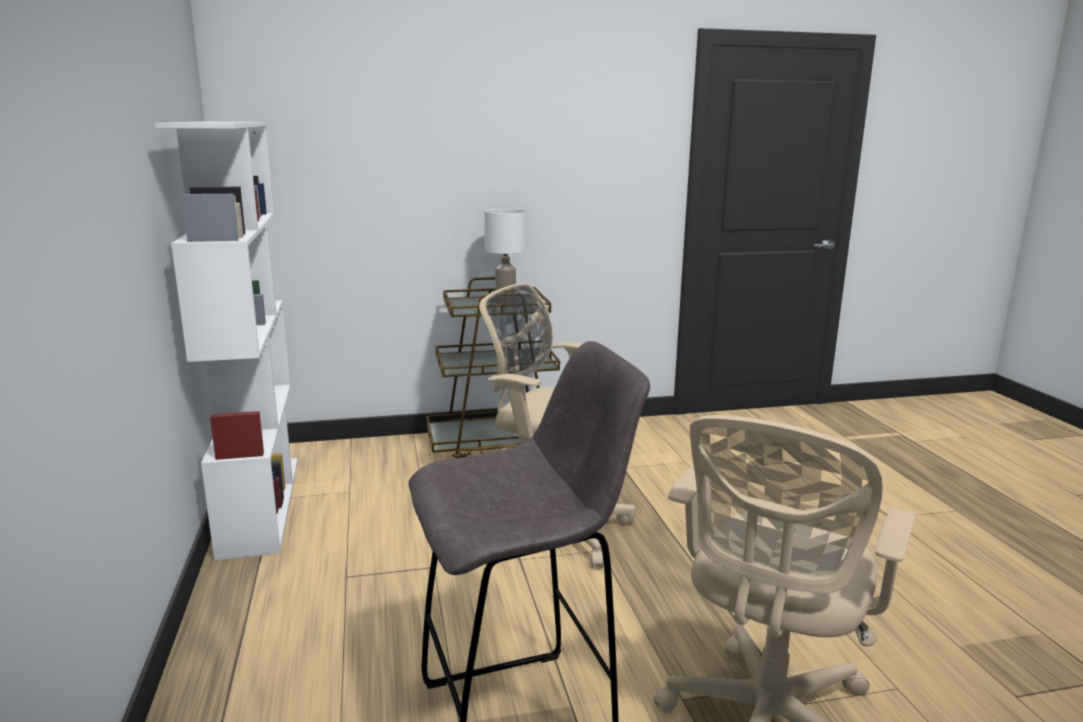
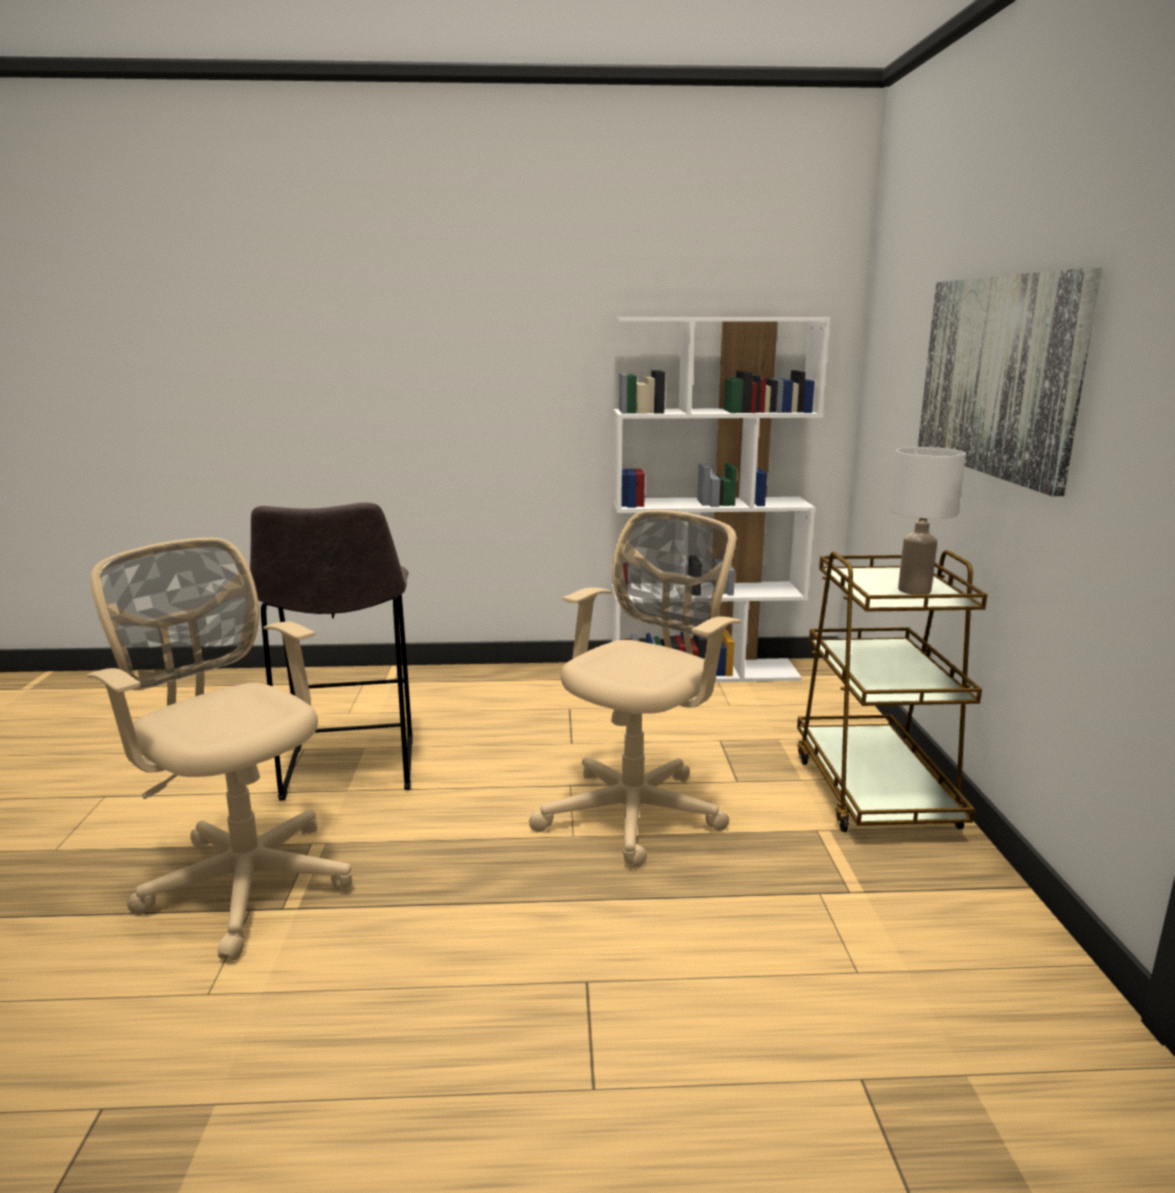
camera: 100 degrees right, 0 degrees up
none -> picture [918,268,1102,496]

